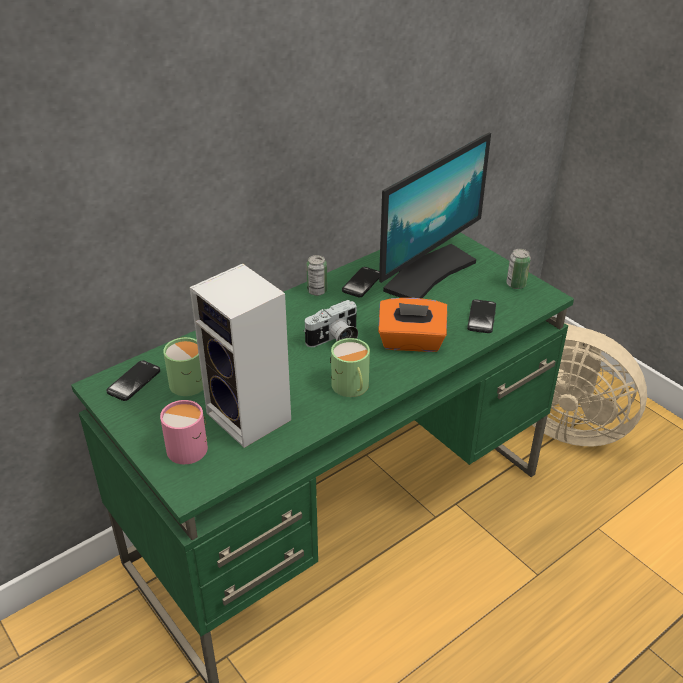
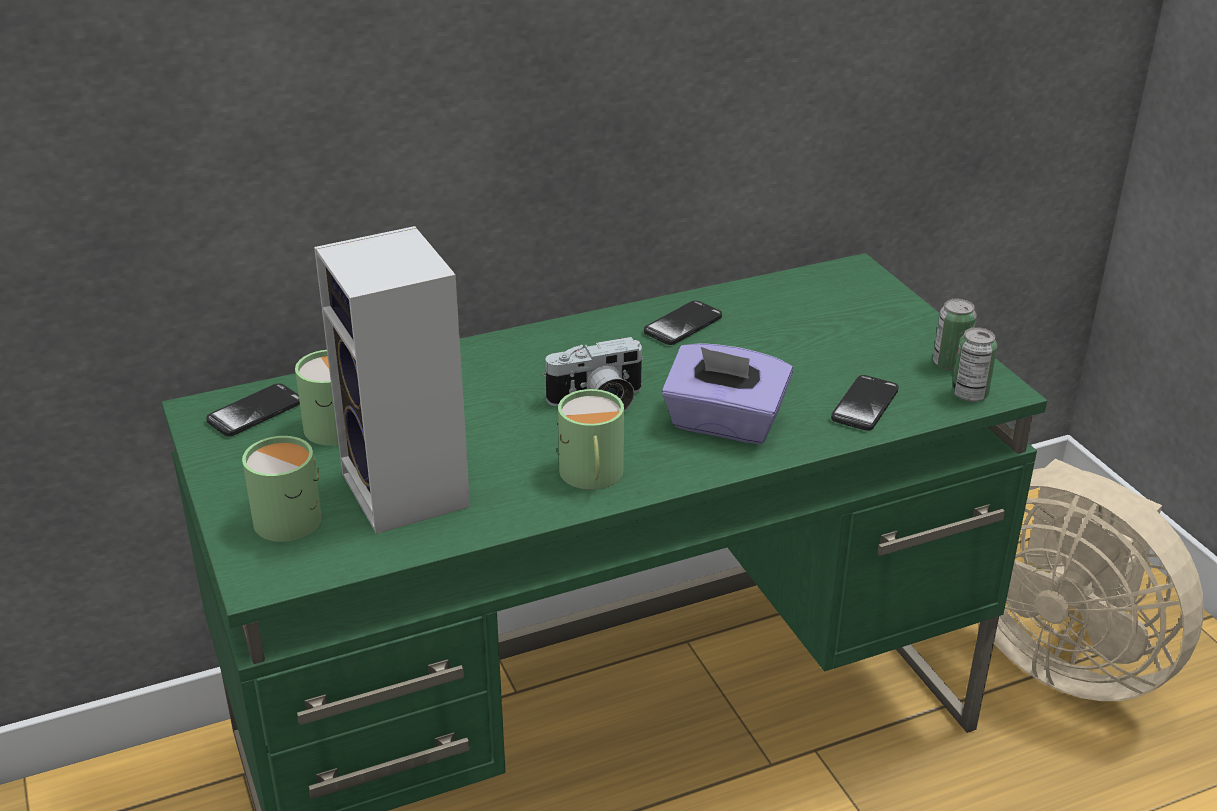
camera: 15 degrees right, 5 degrees down
pink mug [160,400,208,464] -> green mug [242,436,322,542]
can [306,255,327,296] -> can moved to [952,327,997,402]
orange tissue box [378,298,447,352] -> purple tissue box [662,343,793,444]
monitor [379,132,491,299] -> none

